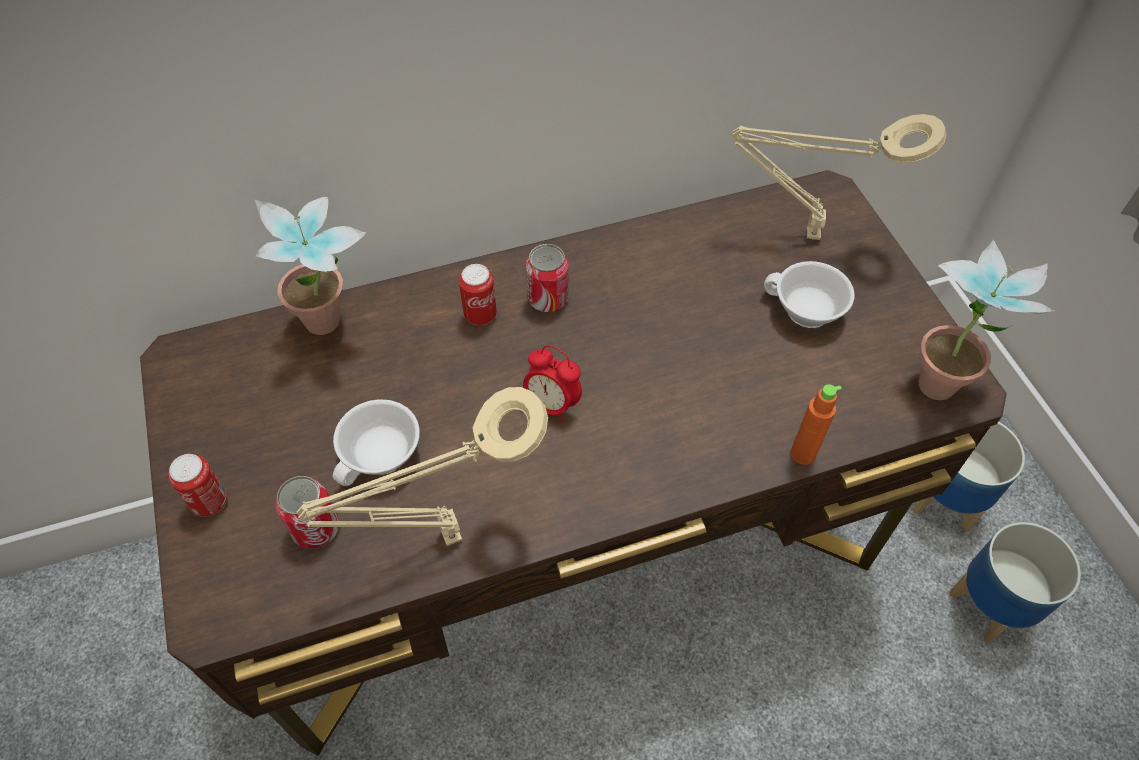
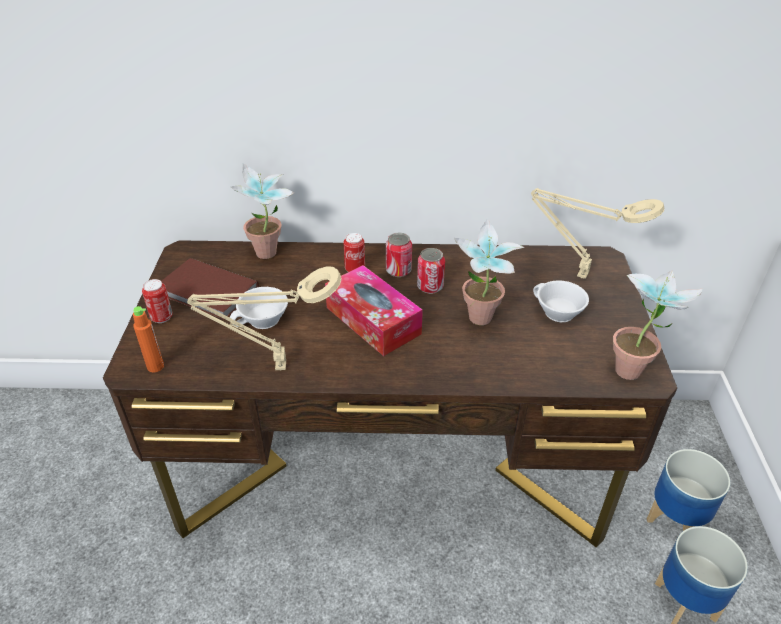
camera: 20 degrees right, 15 degrees down
can [275,476,339,549] -> can moved to [417,248,445,294]
alarm clock [523,345,582,423] -> tissue box [325,265,423,356]
orange bottle [791,384,842,465] -> orange bottle moved to [133,306,164,373]
none -> brown book [161,258,259,320]
none -> potted plant [454,219,524,325]

